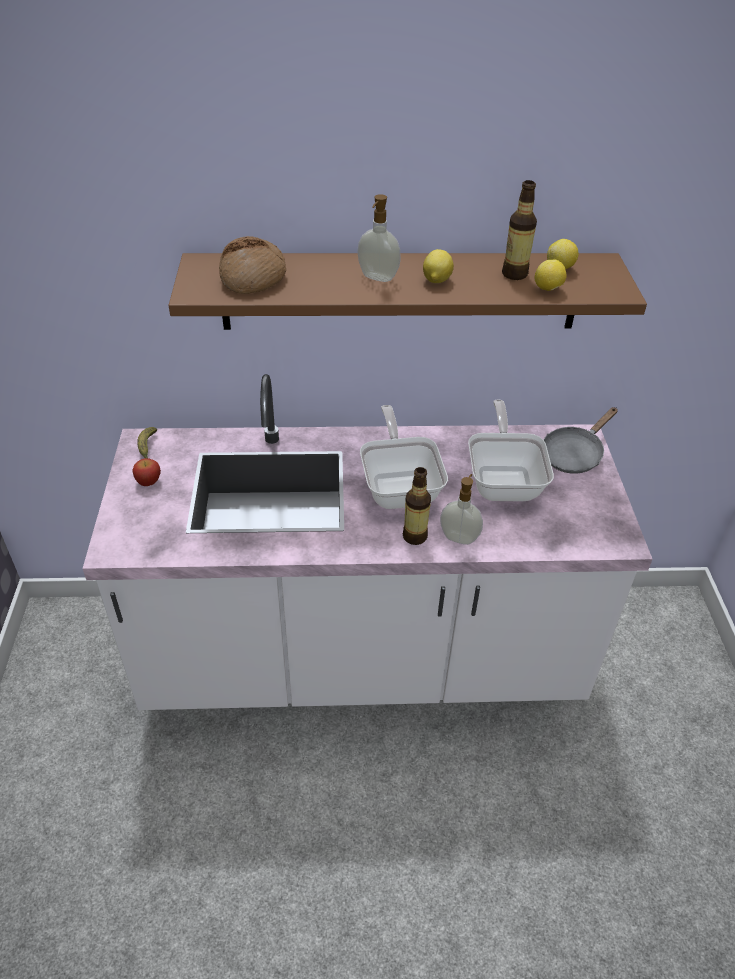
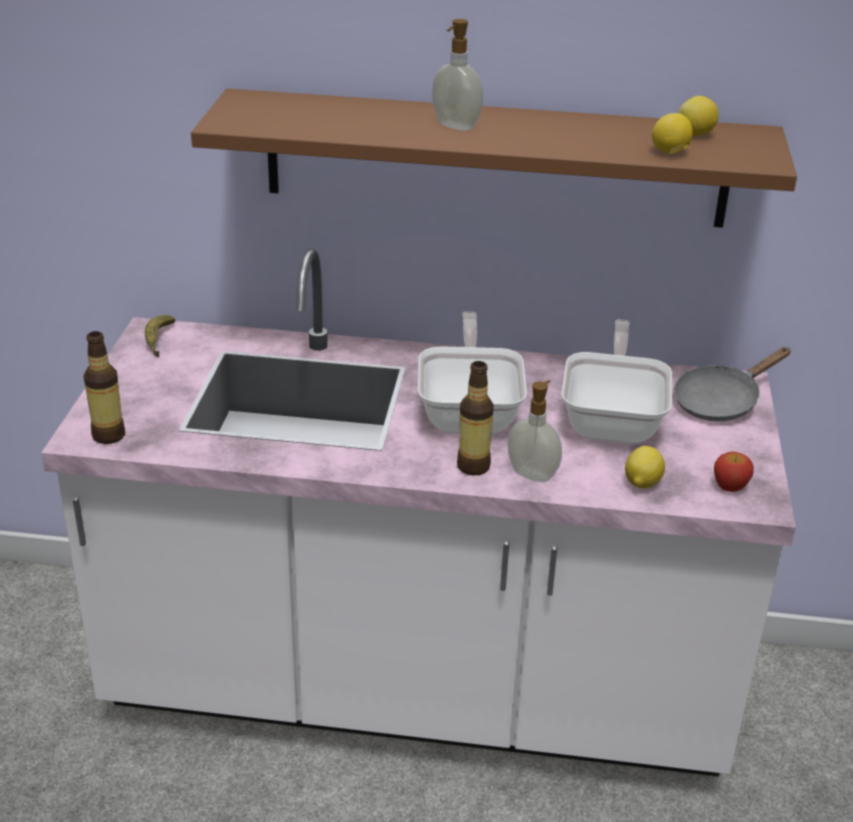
camera: 10 degrees right, 10 degrees down
apple [132,458,161,486] -> apple moved to [714,452,754,492]
bread [219,236,286,294] -> none
lemon [423,249,454,283] -> lemon moved to [625,446,665,488]
bottle [502,180,537,280] -> bottle moved to [84,331,125,444]

